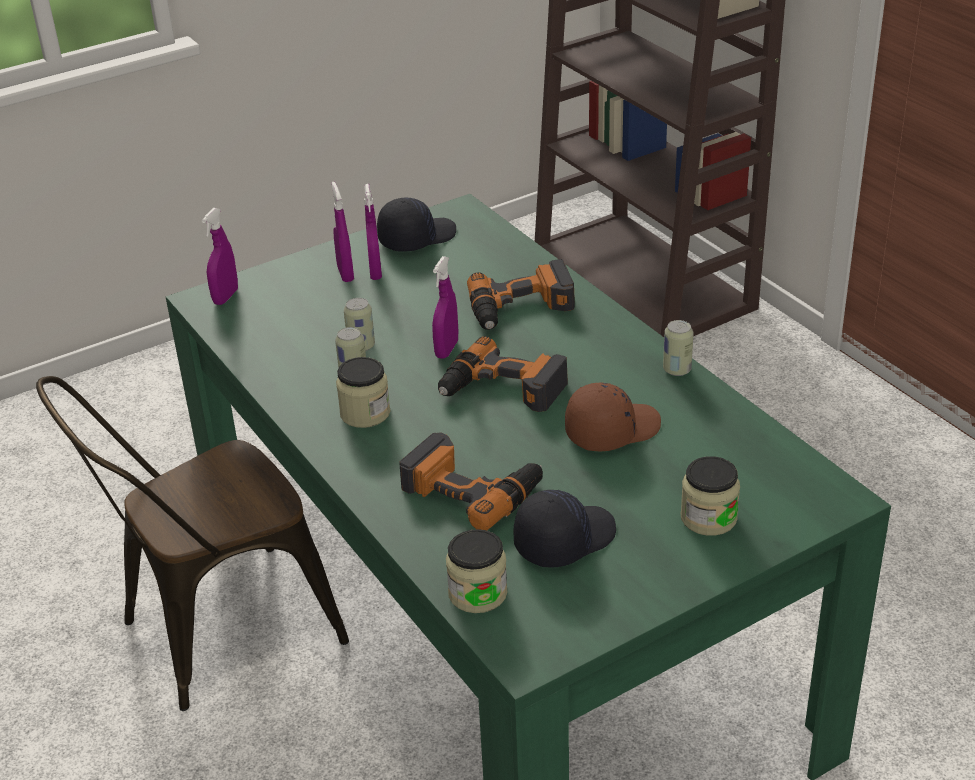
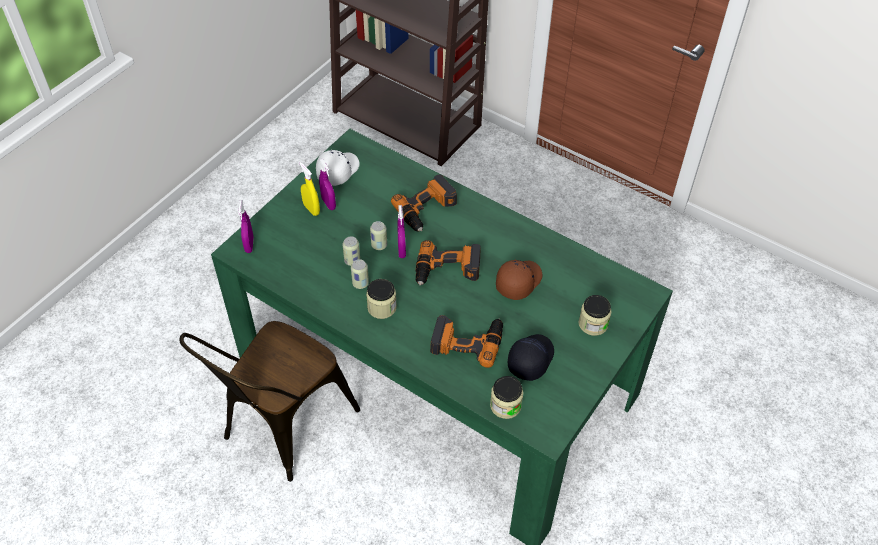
camera: 25 degrees left, 15 degrees up
purple spray bottle [332,182,354,282] -> yellow spray bottle [299,162,320,216]
black cap [377,198,456,251] -> white cap [316,150,360,186]
can [663,320,694,376] -> can moved to [370,221,387,250]

